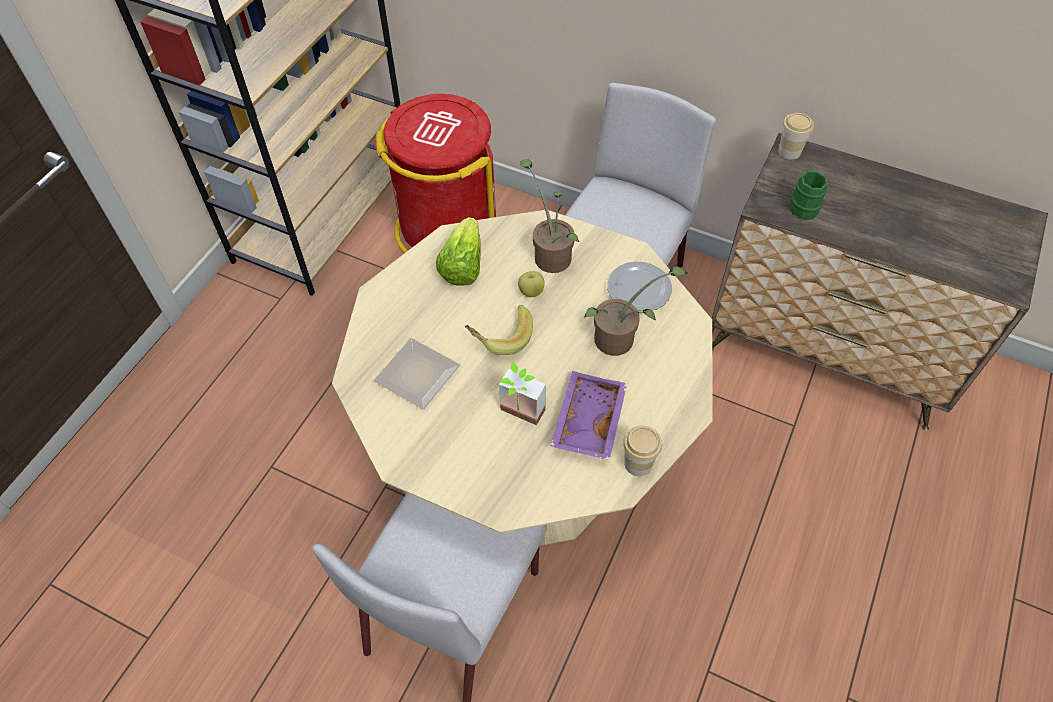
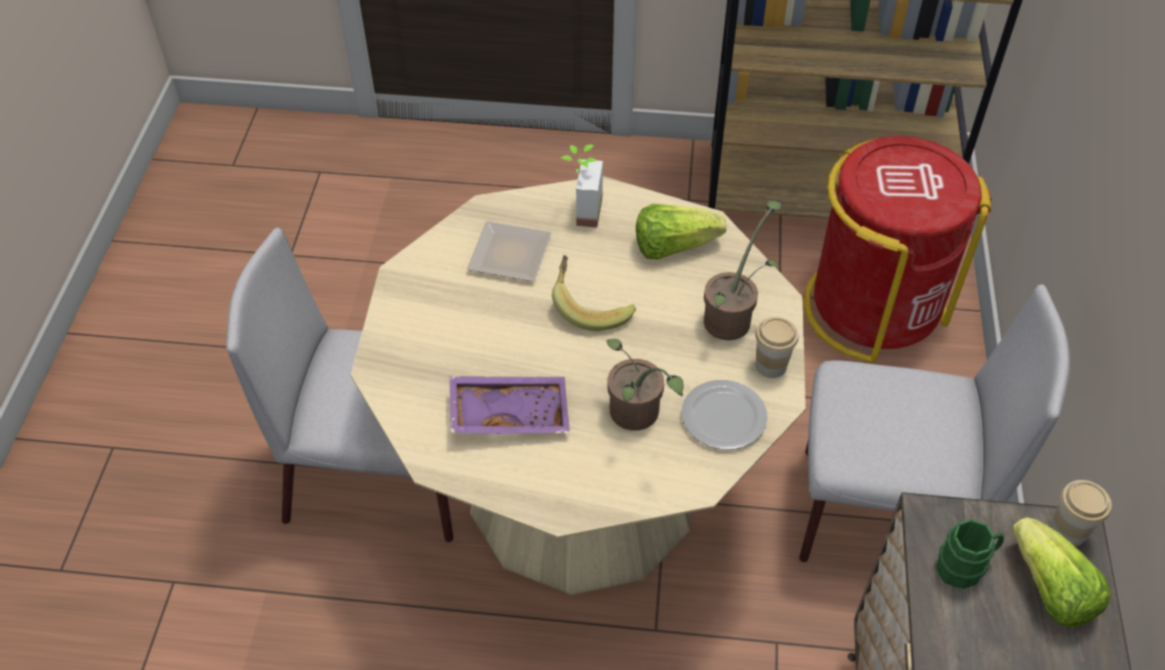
camera: 70 degrees right, 5 degrees down
potted plant [499,362,546,425] -> potted plant moved to [560,144,603,228]
apple [518,271,545,297] -> none
cup [623,425,662,476] -> cup moved to [755,317,799,378]
none -> lettuce [1012,517,1111,627]

